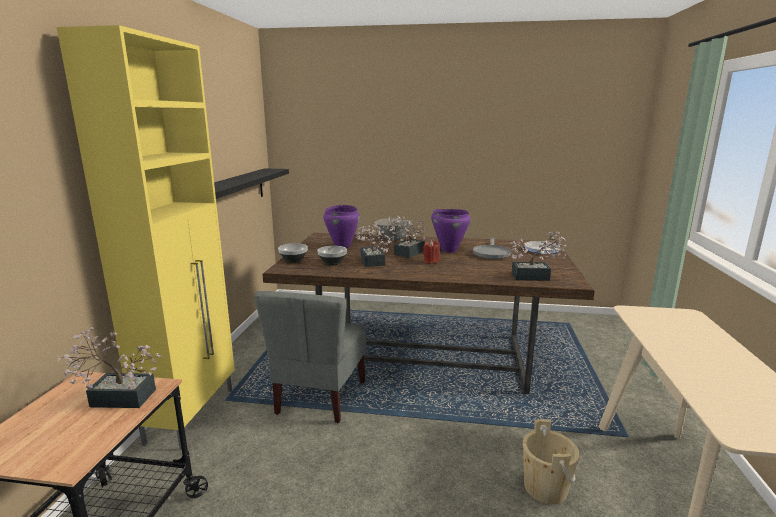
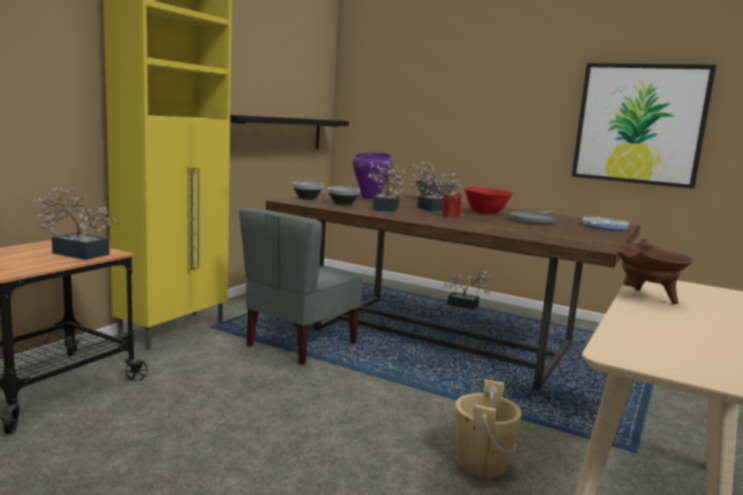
camera: 20 degrees right, 5 degrees down
purple cooking pot [431,209,471,253] -> red bowl [464,187,513,214]
potted plant [505,232,567,281] -> potted plant moved to [444,271,491,310]
none -> picture [572,63,716,189]
none -> brown cooking pot [616,238,693,304]

